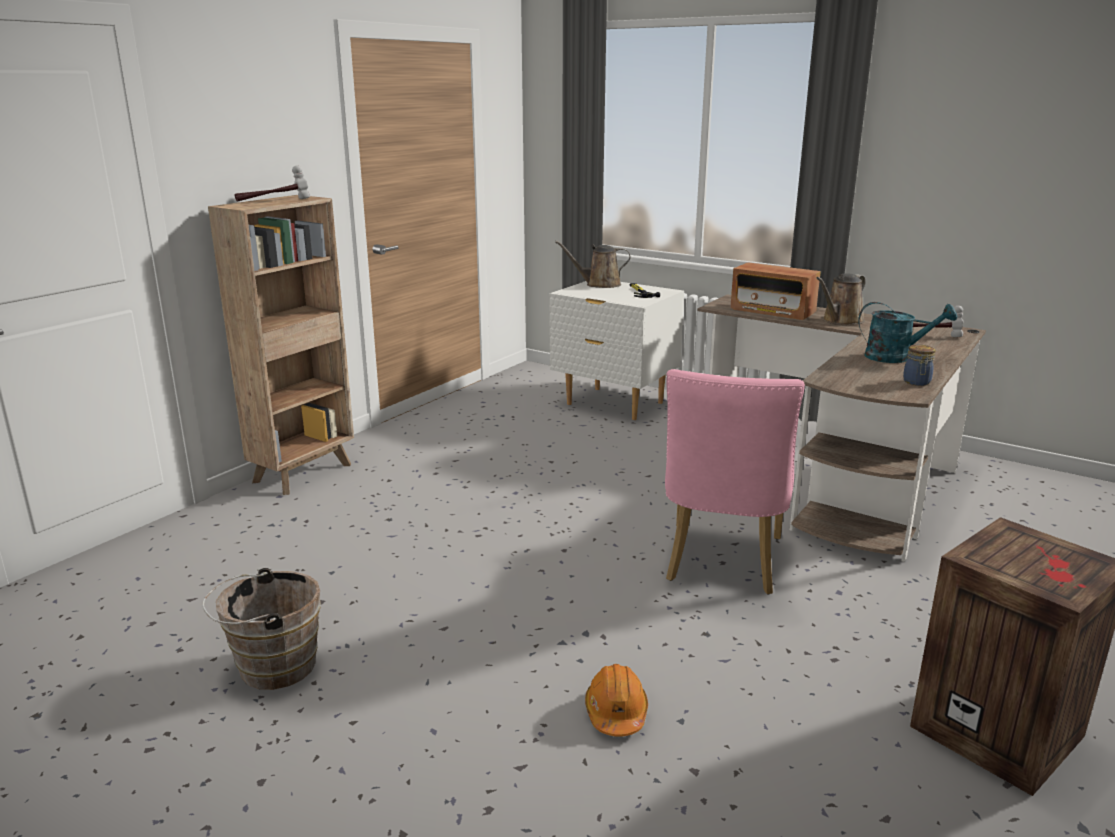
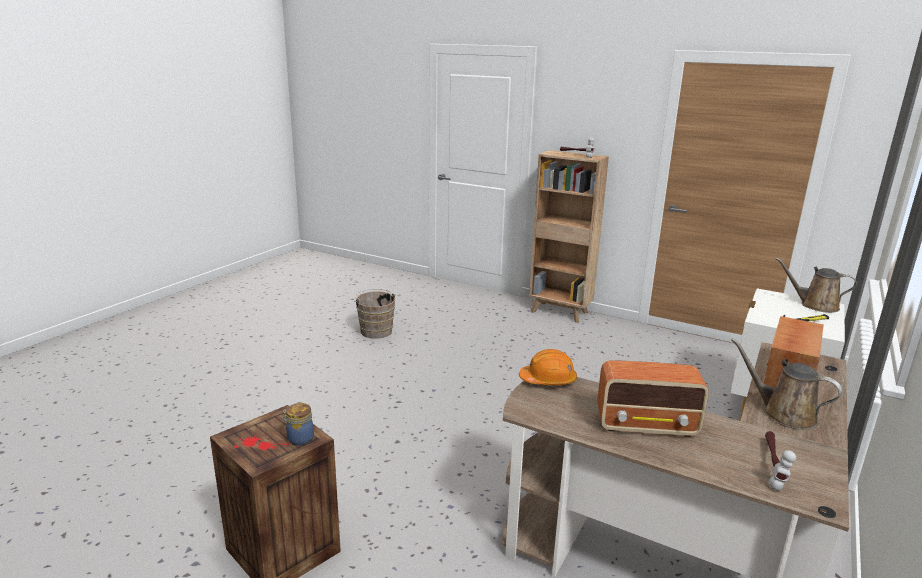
camera: 85 degrees right, 0 degrees up
brown watering can [555,241,630,288] -> brown watering can turned 60 degrees counterclockwise [776,258,857,313]
orange hard hat [585,664,648,736] -> orange hard hat moved to [519,349,577,385]
pink chair [665,369,805,594] -> none
turquoise watering can [858,302,957,363] -> radio [597,360,709,437]
jar [903,345,935,386] -> jar moved to [283,403,314,446]

